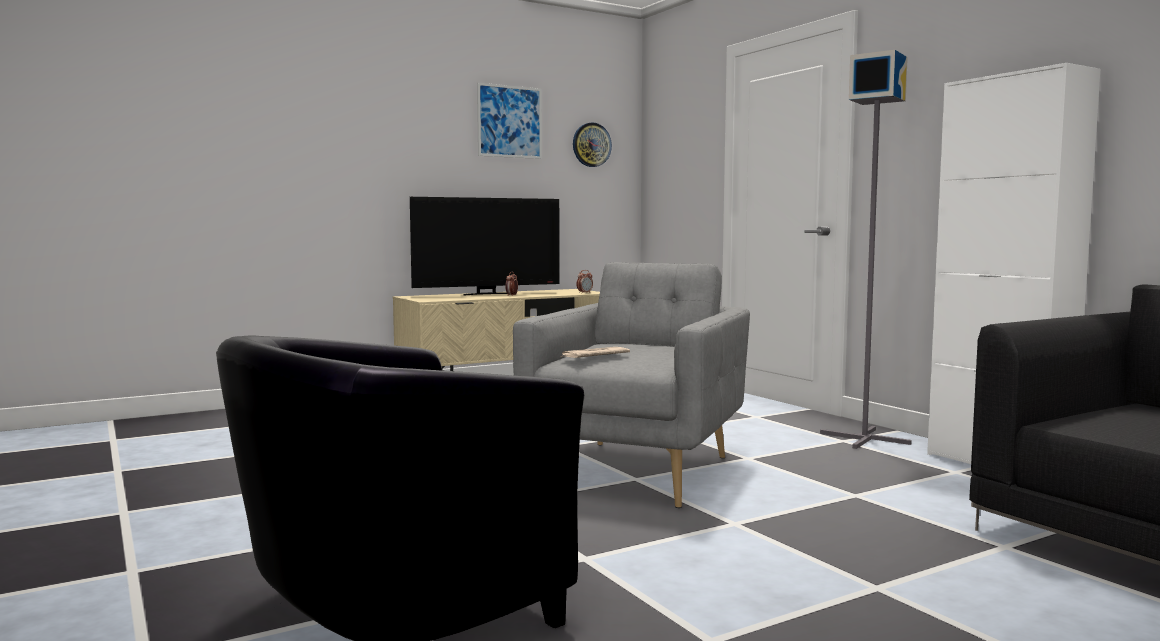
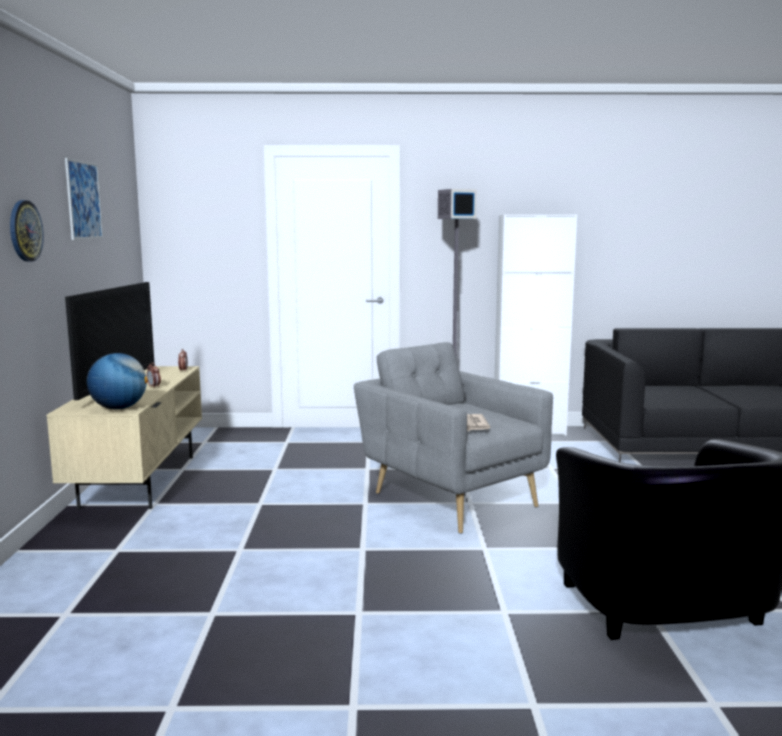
camera: 60 degrees left, 5 degrees up
wall clock [573,122,612,167] -> wall clock moved to [10,200,44,262]
none -> globe [87,353,148,410]

